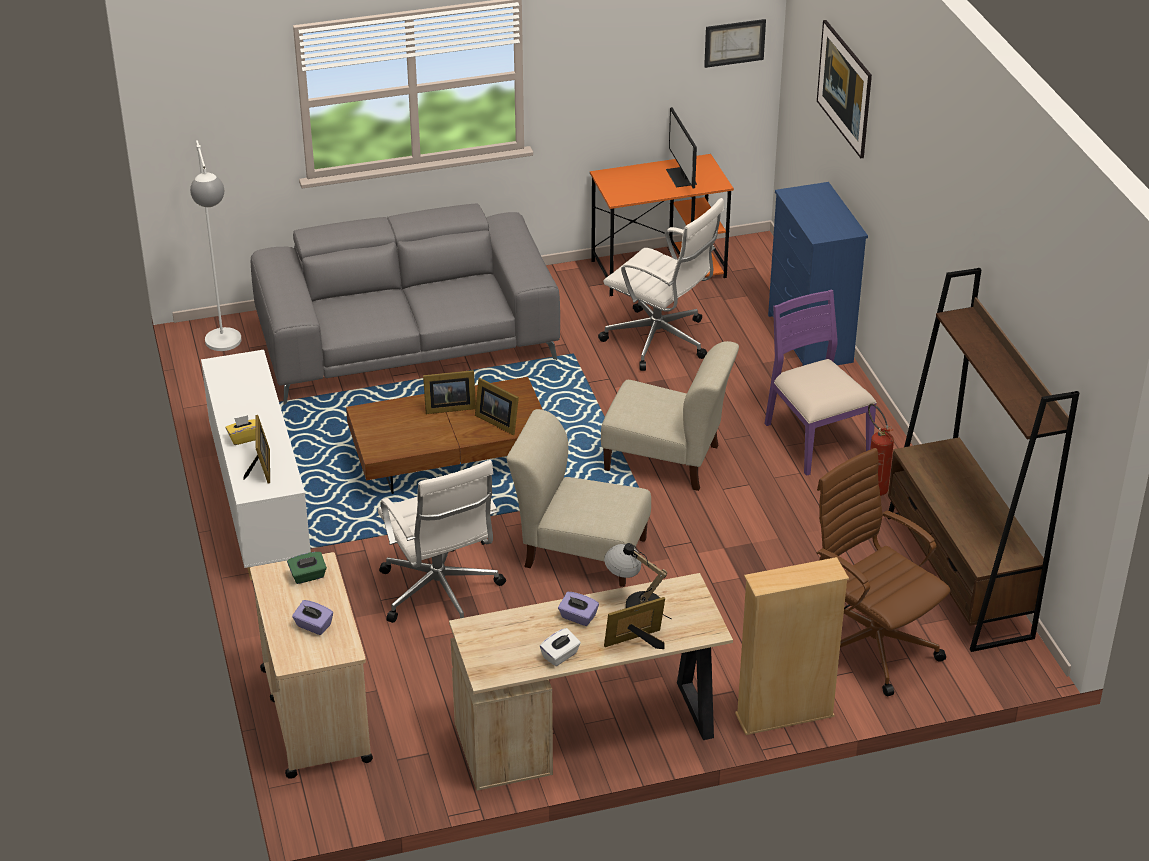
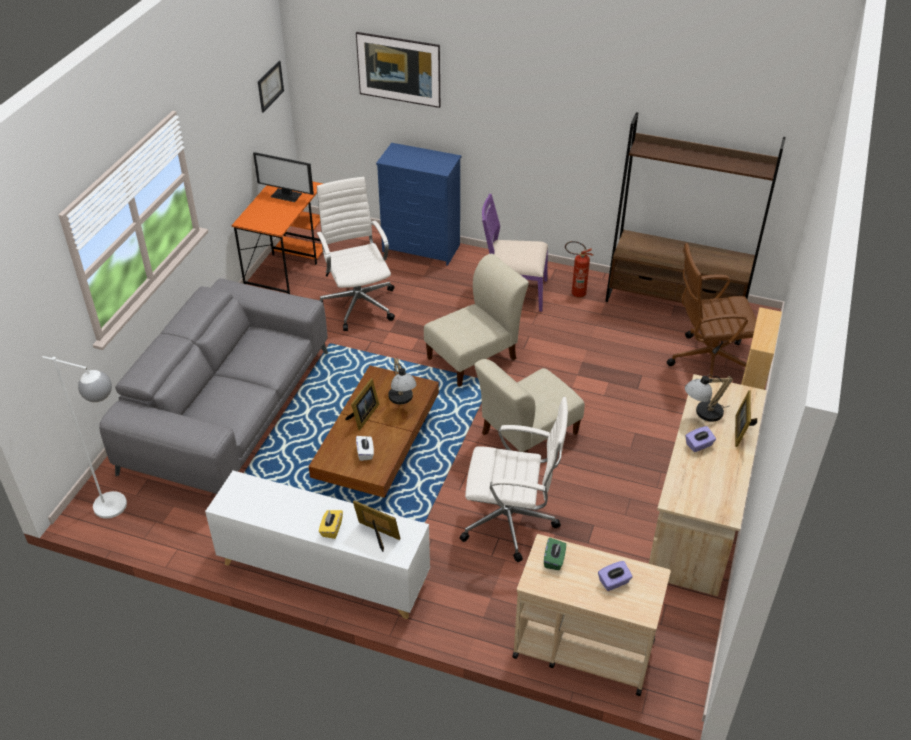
camera: 55 degrees left, 5 degrees up
picture frame [475,378,519,435] -> table lamp [388,358,417,404]
white tissue box [540,628,581,666] -> white tissue box moved to [356,436,374,461]
white office chair [598,198,724,371] -> white office chair turned 90 degrees counterclockwise [317,177,395,331]

